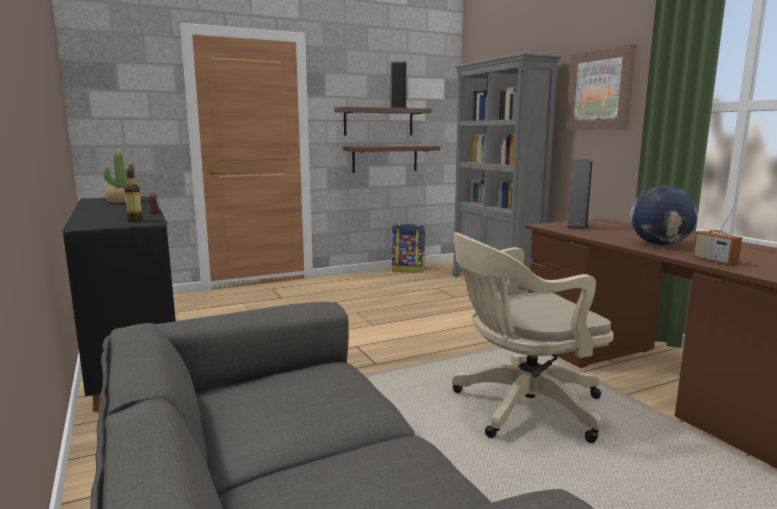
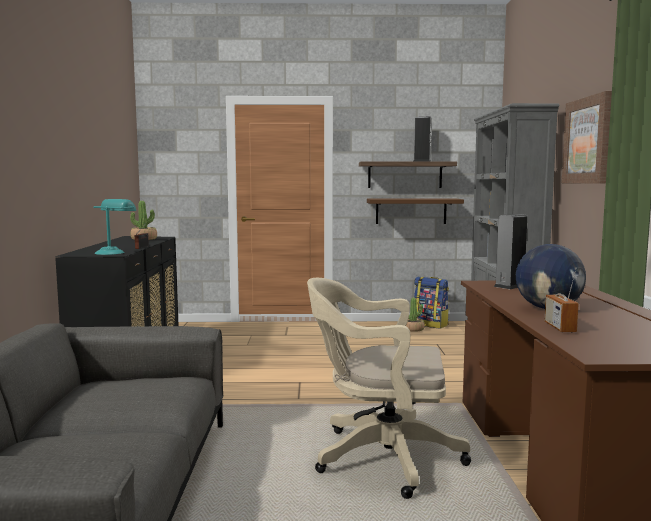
camera: 25 degrees right, 5 degrees down
bottle [124,168,143,221] -> turquoise table lamp [93,199,136,255]
none -> potted plant [406,297,425,332]

